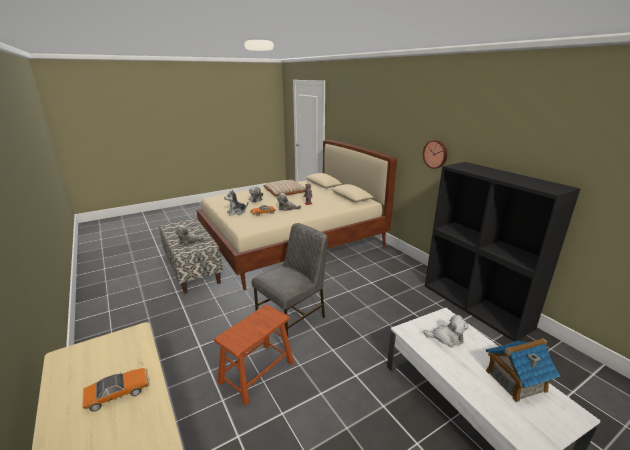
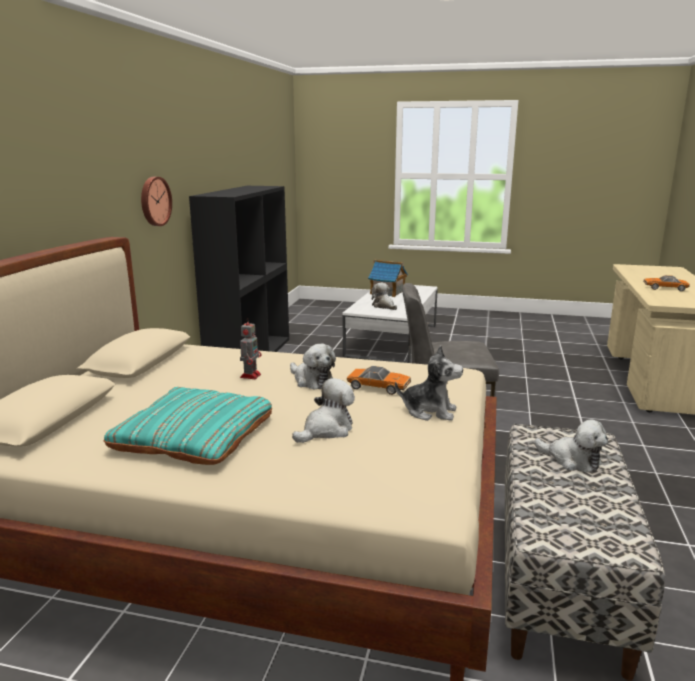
camera: 135 degrees left, 5 degrees down
brown stool [214,305,294,405] -> none
beige pillow [264,180,306,197] -> turquoise pillow [103,387,272,465]

